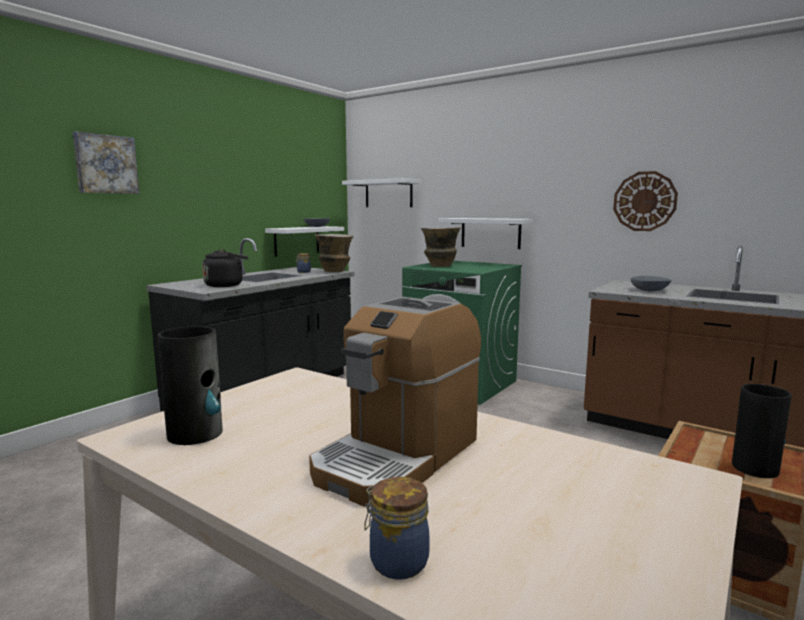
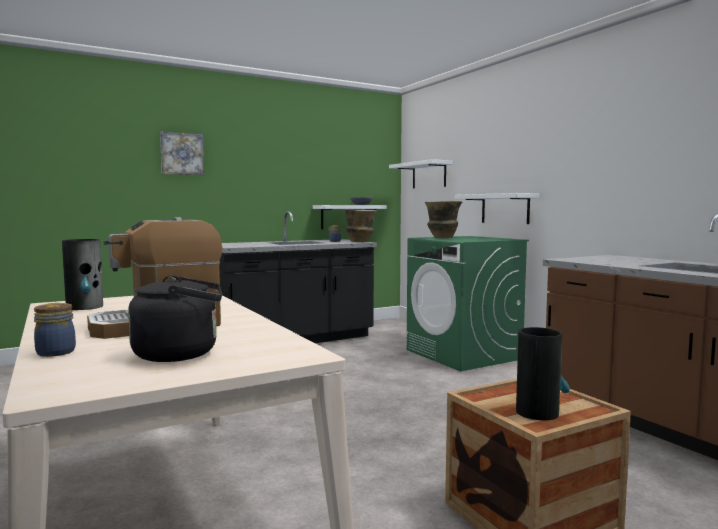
camera: 25 degrees right, 5 degrees down
black kettle [202,249,248,287] -> black kettle moved to [128,275,222,362]
wall clock [613,171,678,231] -> none
grey bowl [631,276,671,291] -> none

